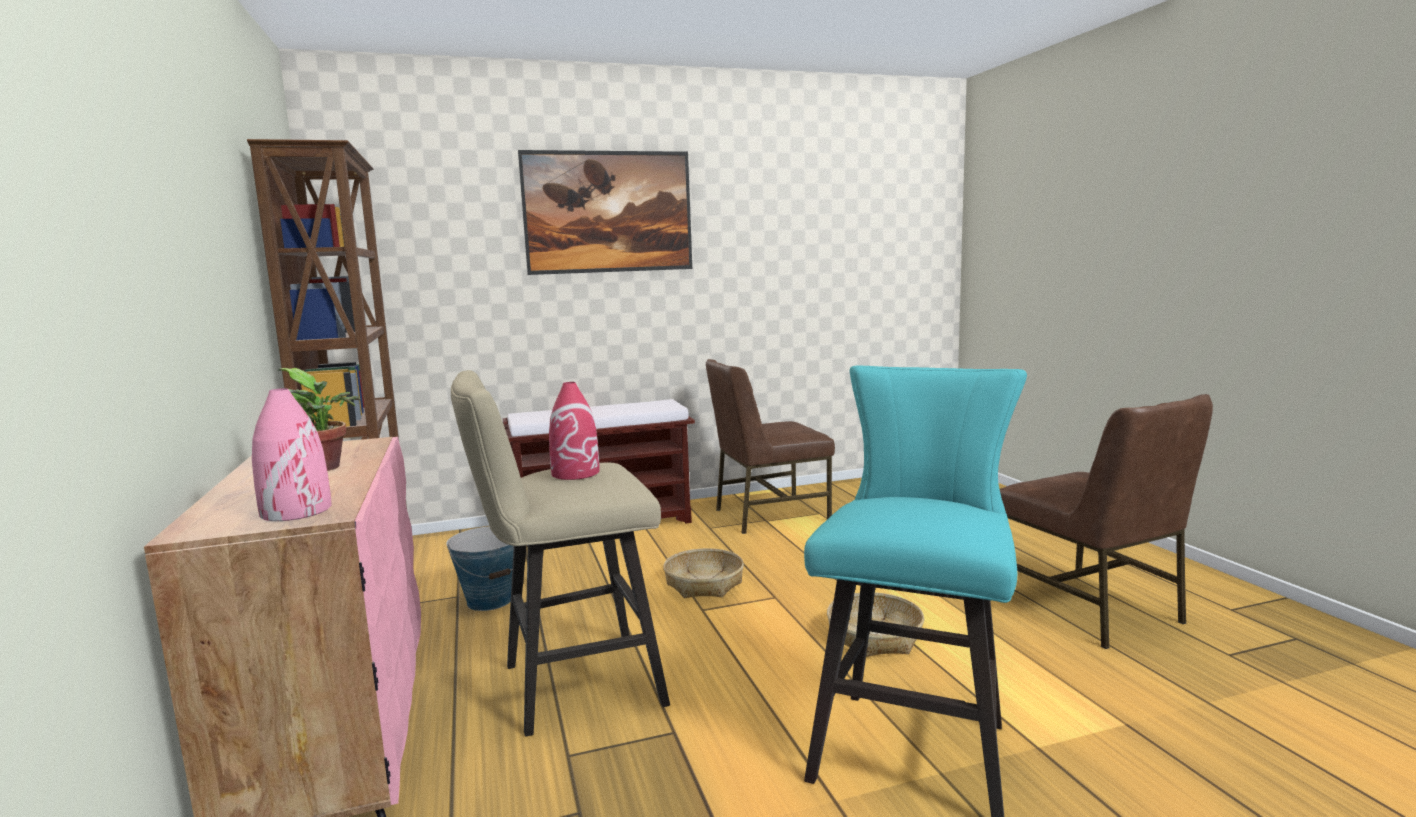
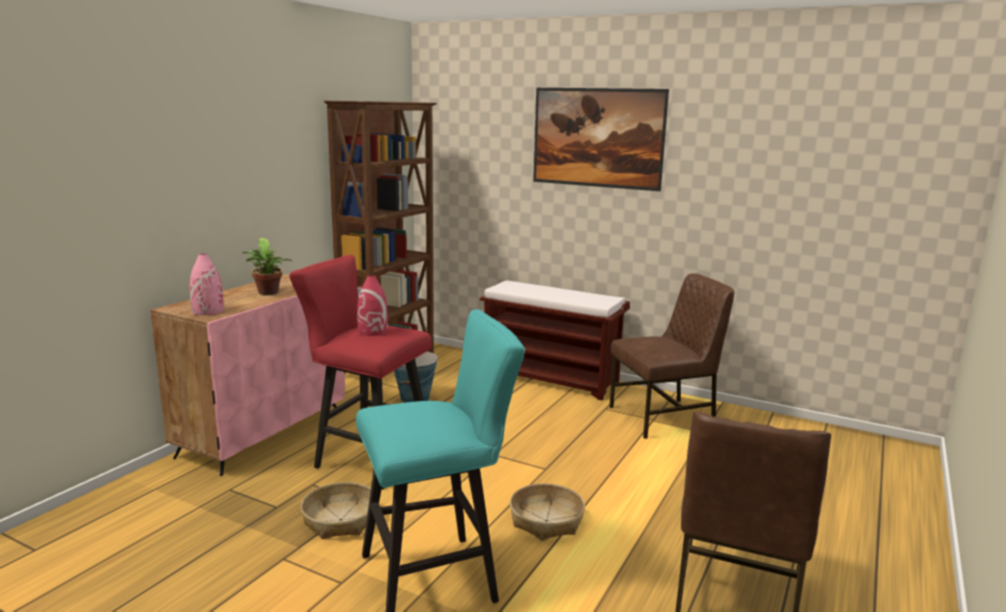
camera: 45 degrees right, 5 degrees up
beige stool [451,370,670,736] -> red stool [289,255,432,490]
basket [664,548,744,598] -> basket moved to [301,482,371,539]
brown chair [706,359,835,534] -> brown chair turned 135 degrees clockwise [609,273,734,439]

